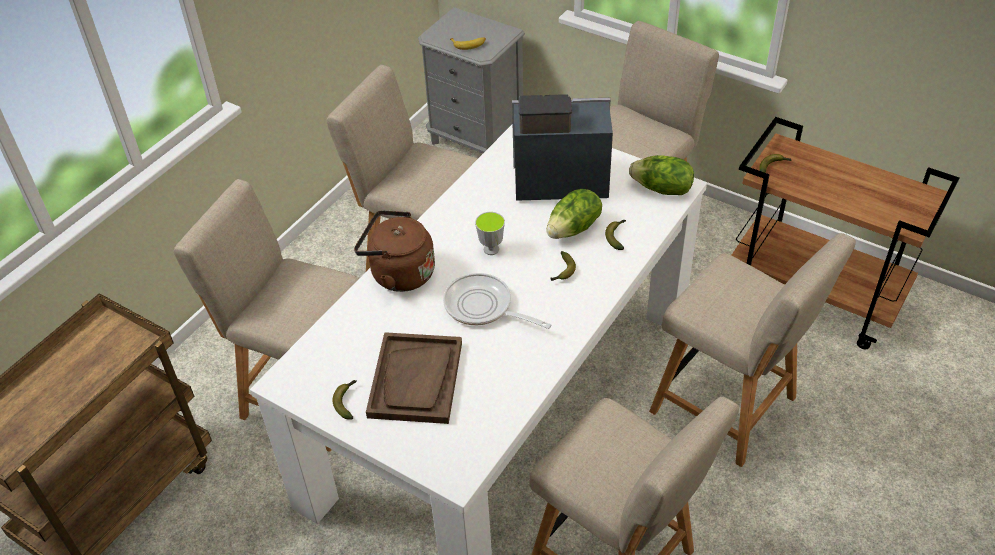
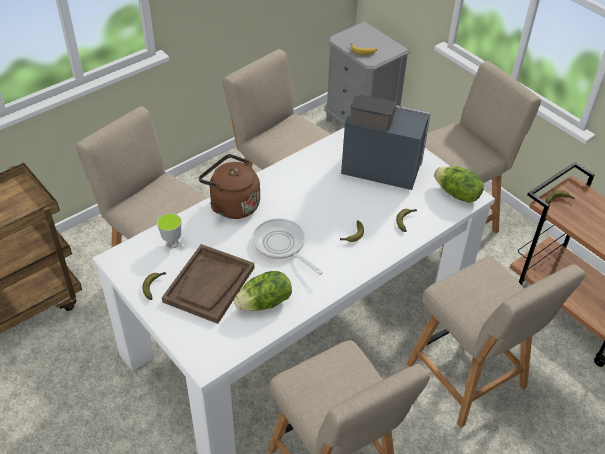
camera: 15 degrees right, 0 degrees up
cup [475,212,505,255] -> cup moved to [157,213,182,248]
lettuce [546,189,602,239] -> lettuce moved to [234,271,292,311]

